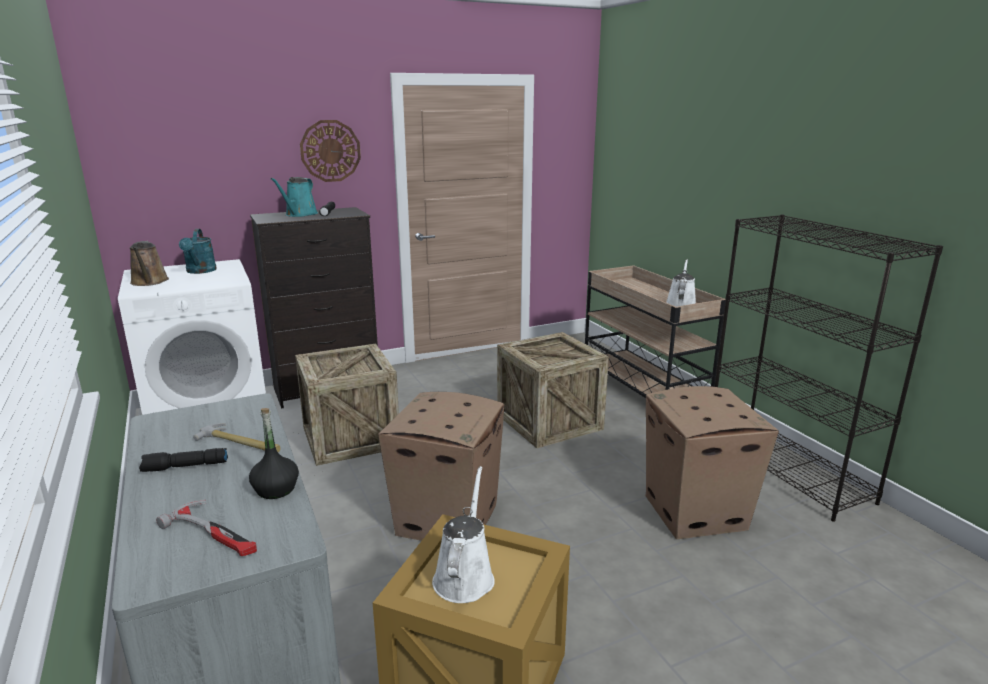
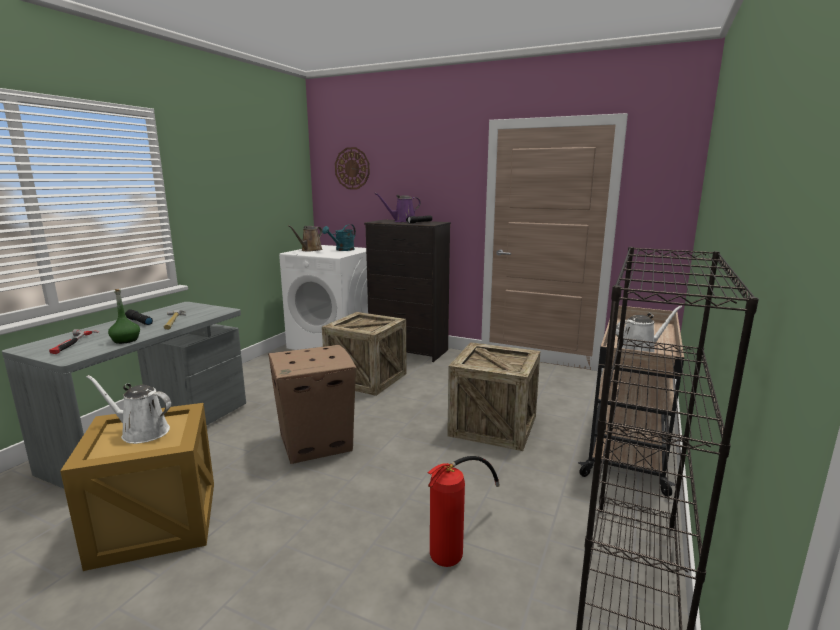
camera: 50 degrees right, 5 degrees down
black bottle [249,408,299,499] -> green bottle [108,289,140,344]
turquoise watering can [271,177,318,217] -> purple watering can [374,193,421,222]
wall clock [300,120,361,182] -> wall clock moved to [335,147,370,189]
white watering can [432,466,495,603] -> white watering can turned 135 degrees counterclockwise [86,375,171,444]
cardboard box [645,386,779,539] -> fire extinguisher [428,456,500,567]

